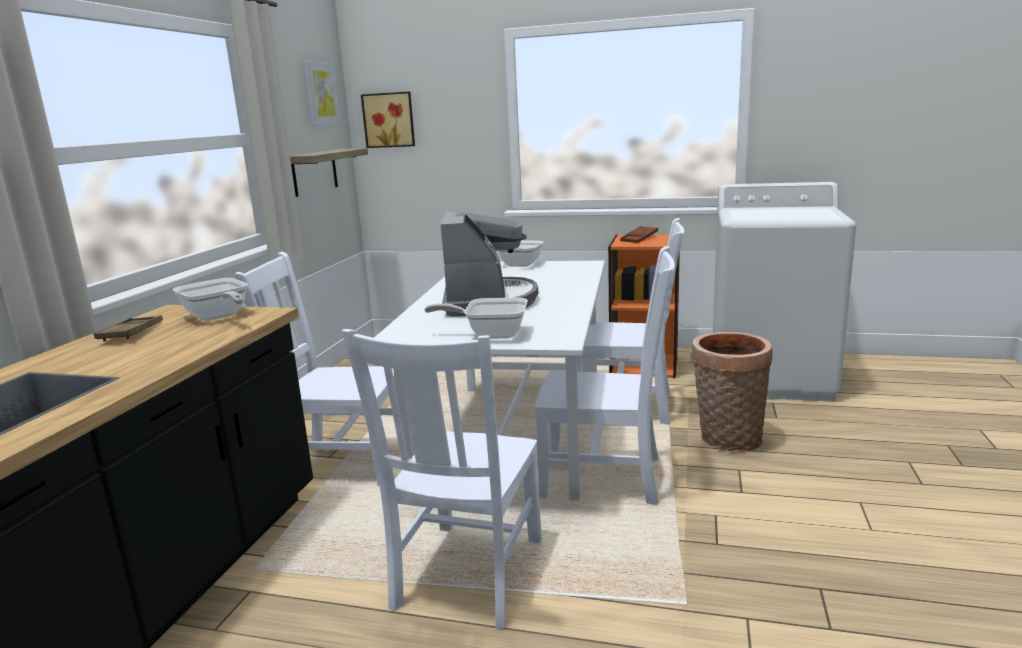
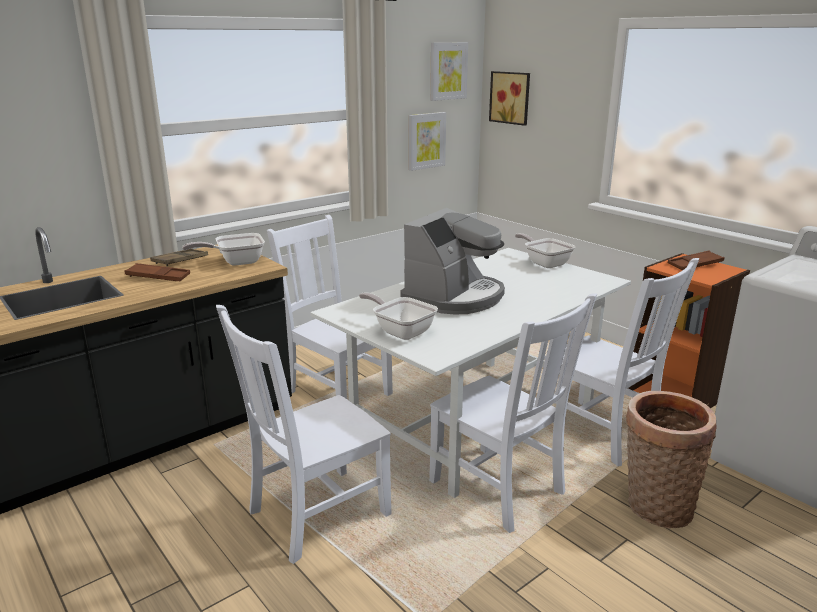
camera: 35 degrees right, 5 degrees up
frying pan [173,278,248,321] -> frying pan turned 75 degrees clockwise [182,233,265,266]
shelf [290,148,368,197] -> picture [409,112,446,171]
none -> brown tray [125,263,190,281]

